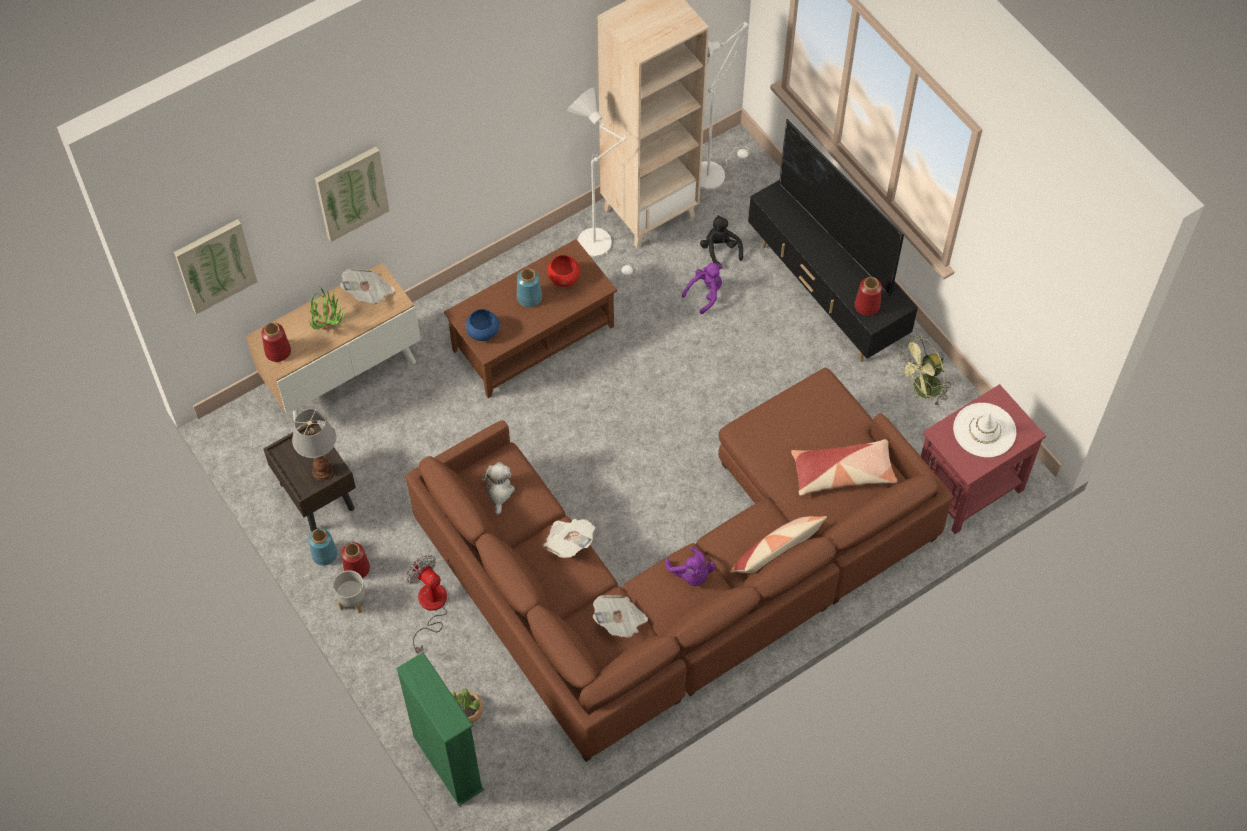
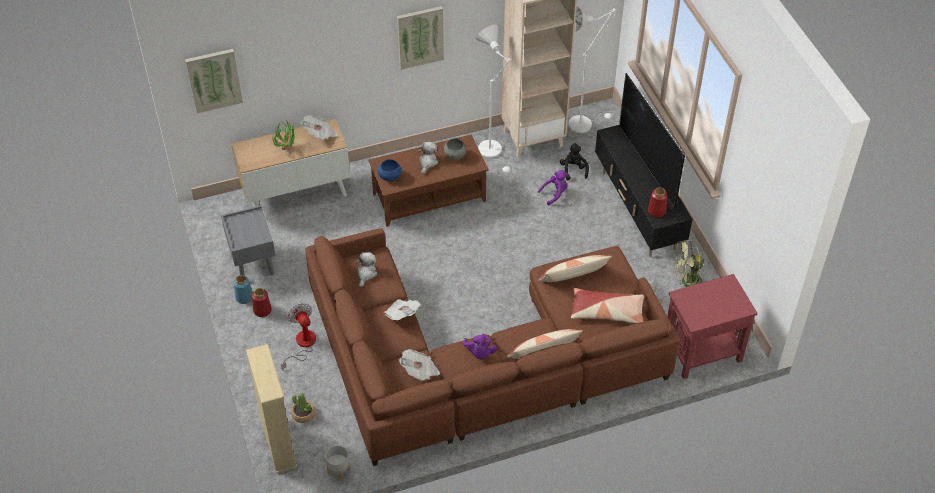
camera: 15 degrees right, 10 degrees down
red vase [261,323,291,362] -> none
brown nightstand [263,420,356,532] -> grey nightstand [221,205,275,276]
table lamp [292,409,336,480] -> none
picture [315,147,390,242] -> picture moved to [397,6,444,70]
grey planter [333,570,366,613] -> grey planter moved to [325,445,350,481]
green bookcase [396,652,484,806] -> beige bookcase [246,344,297,473]
blue vase [517,269,542,307] -> plush toy [418,142,438,174]
red bowl [548,255,580,287] -> grey bowl [444,138,466,160]
white hat [953,403,1016,457] -> none
none -> pillow [538,255,612,282]

